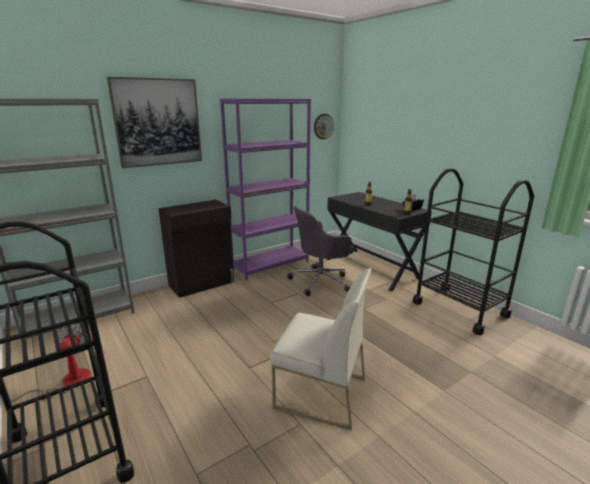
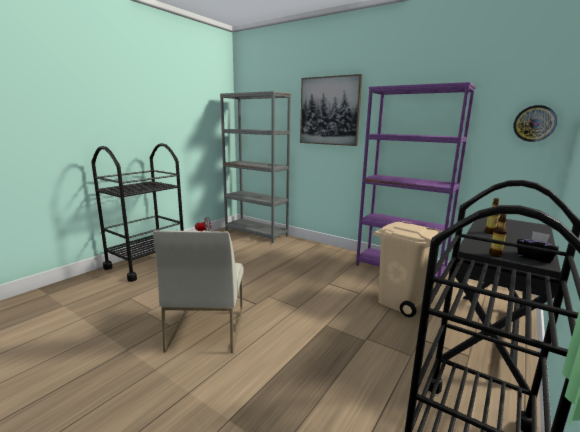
camera: 70 degrees right, 5 degrees down
black cabinet [158,200,234,298] -> none
grey office chair [287,206,354,296] -> beige trash can [373,221,442,317]

